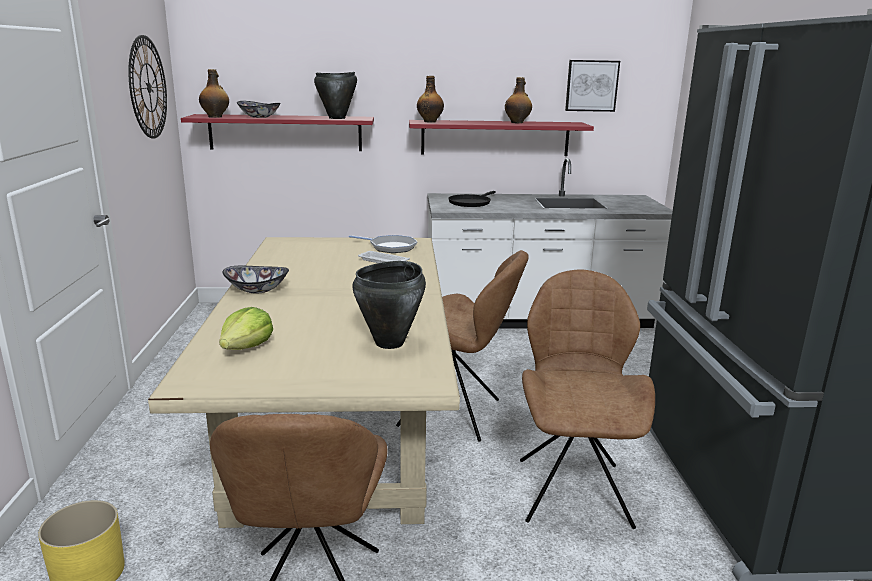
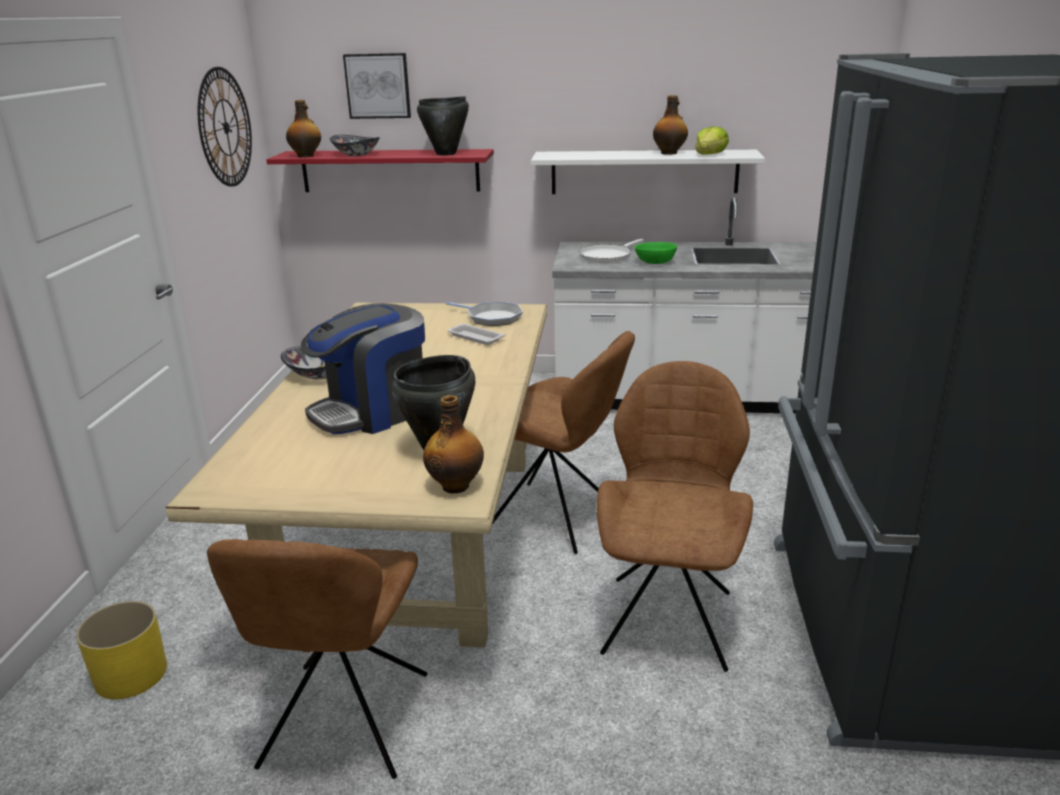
camera: 10 degrees right, 5 degrees up
lettuce [219,307,273,350] -> lettuce moved to [695,126,729,155]
red shelf [409,120,594,156] -> white shelf [531,150,765,194]
bottle [417,76,444,123] -> bottle moved to [423,395,484,494]
black frying pan [448,191,496,207] -> white frying pan [579,239,644,263]
picture [565,60,620,112] -> picture moved to [343,53,411,119]
none -> coffee machine [301,303,425,434]
none -> green bowl [634,242,677,264]

